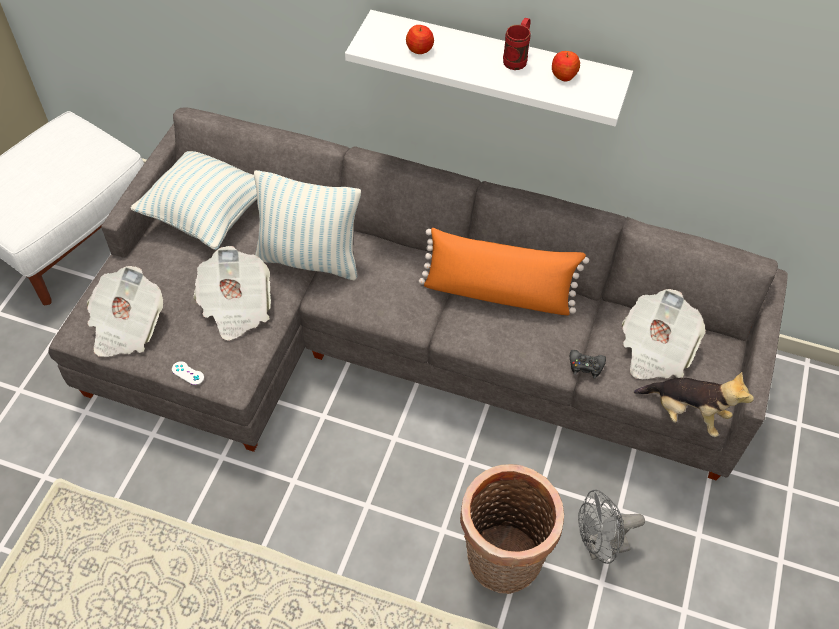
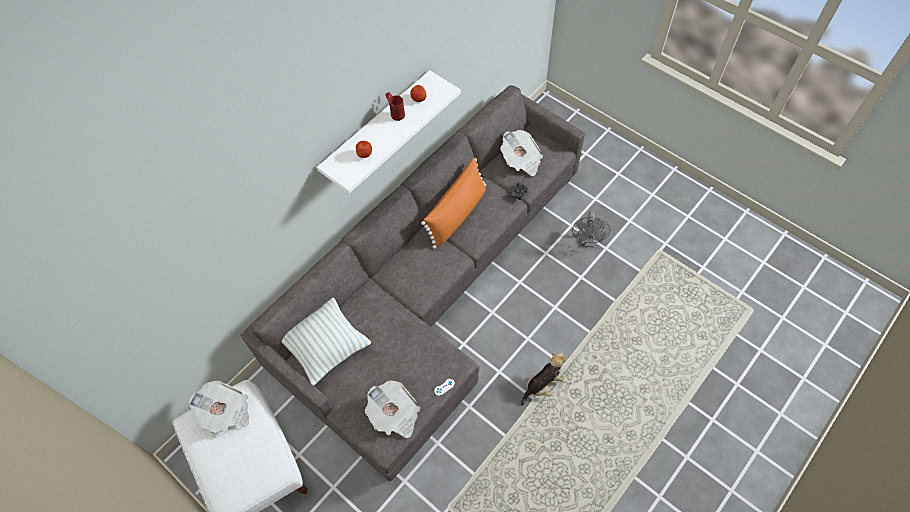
camera: 65 degrees left, 5 degrees up
newspaper [194,246,271,341] -> newspaper moved to [189,381,249,434]
pillow [254,170,361,281] -> none
basket [460,464,564,594] -> none
plush toy [634,372,754,437] -> plush toy moved to [521,353,567,406]

